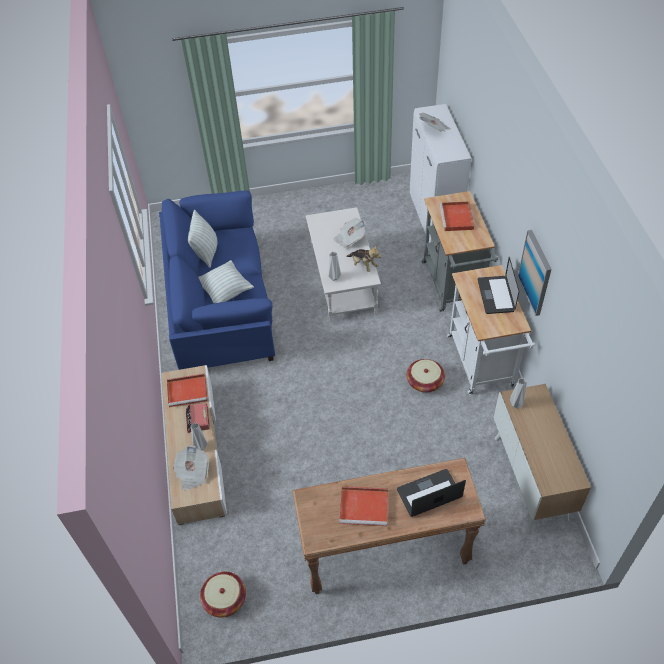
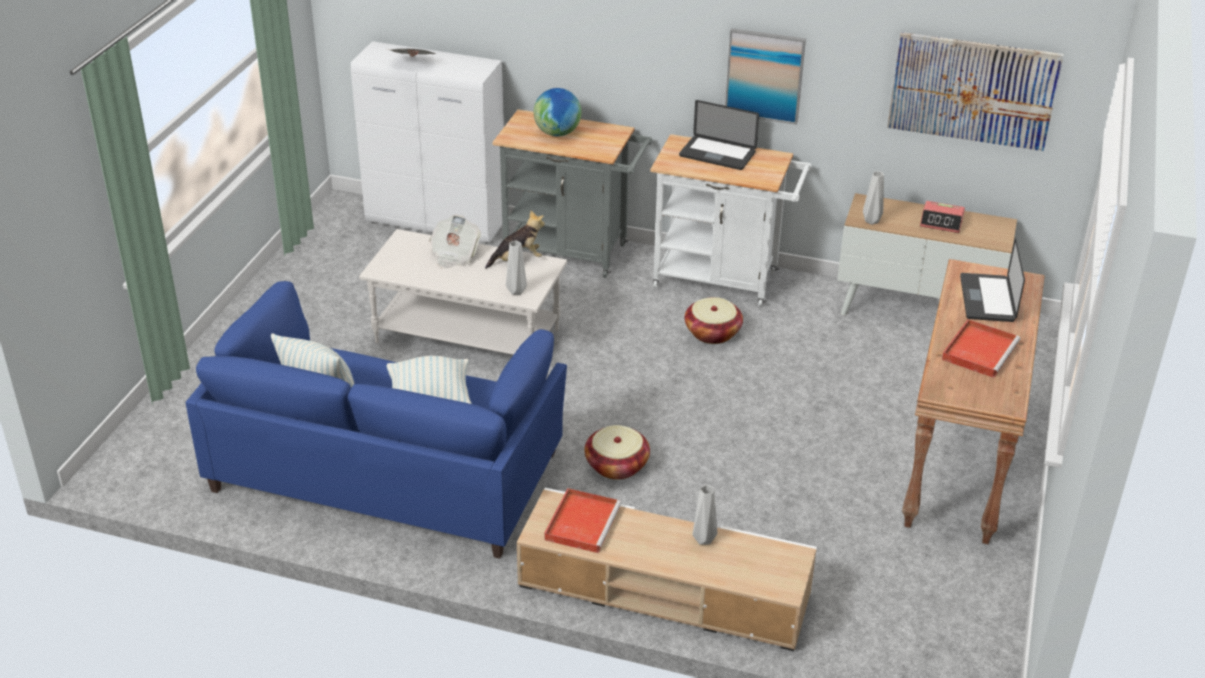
camera: 65 degrees left, 15 degrees down
newspaper [173,445,210,491] -> none
alarm clock [186,403,210,433] -> alarm clock moved to [920,201,965,233]
basket [200,572,246,618] -> basket moved to [584,425,650,480]
red tray [440,202,474,231] -> globe [534,88,581,137]
none -> picture [887,32,1064,151]

